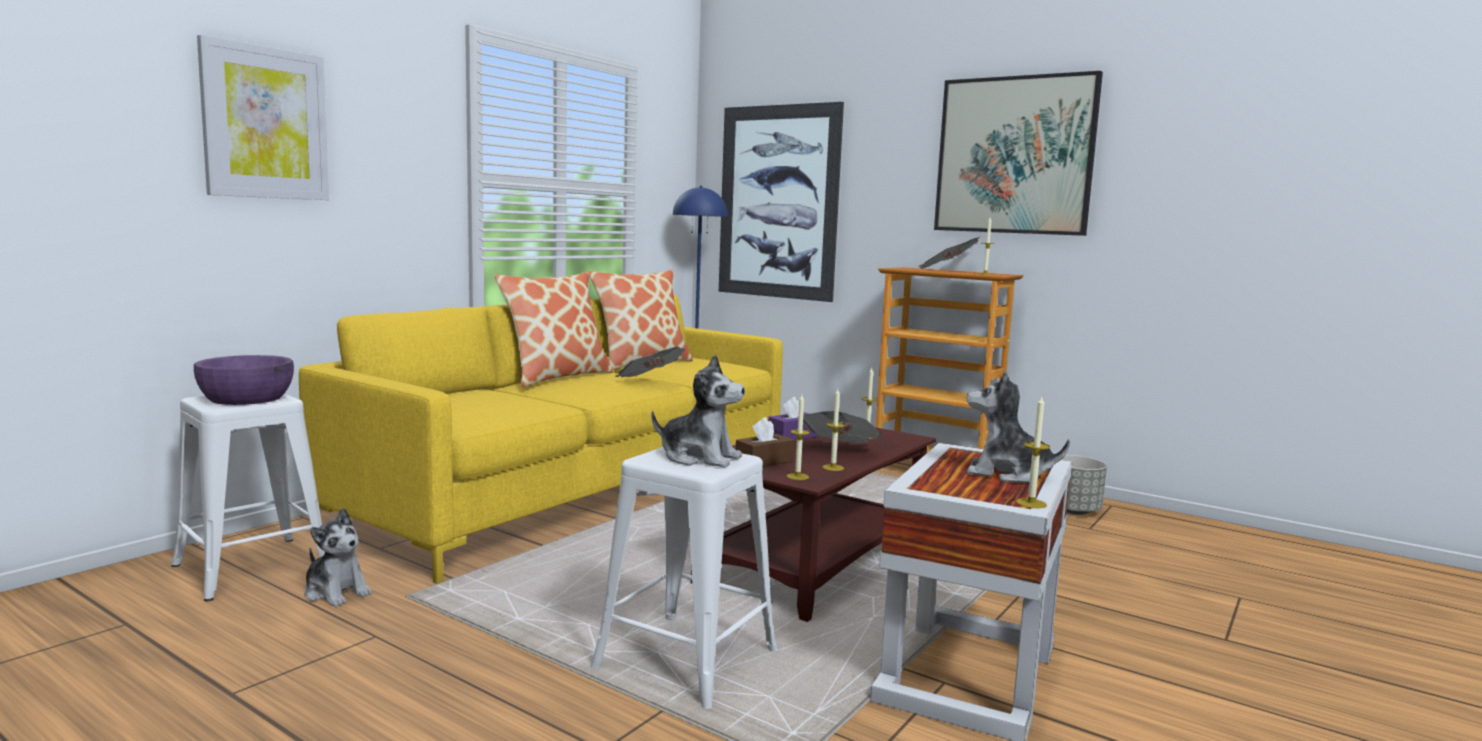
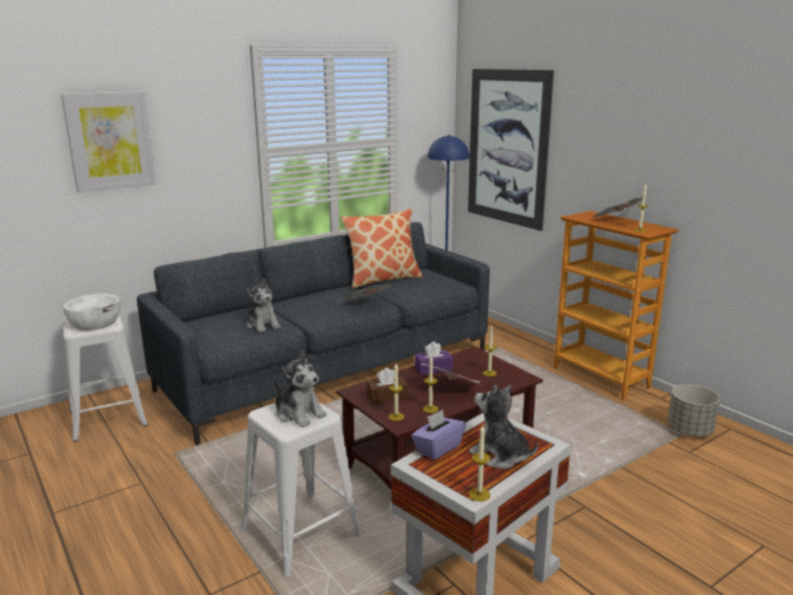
camera: 20 degrees right, 10 degrees up
purple bowl [194,355,294,405] -> white bowl [63,294,121,330]
yellow sofa [299,294,783,584] -> grey sofa [137,222,490,445]
plush toy [304,508,372,607] -> plush toy moved to [247,279,281,333]
pillow [495,272,613,387] -> none
picture [934,71,1103,236] -> none
none -> purple tissue box [411,409,466,460]

